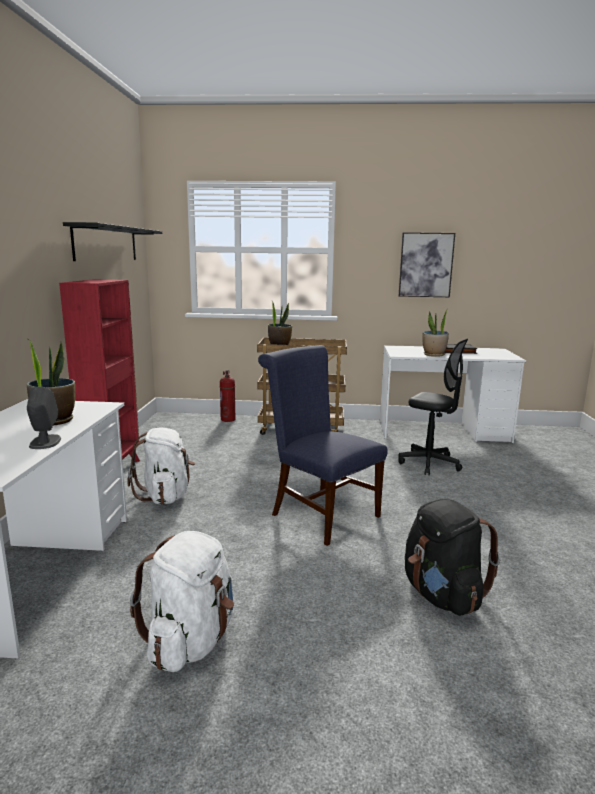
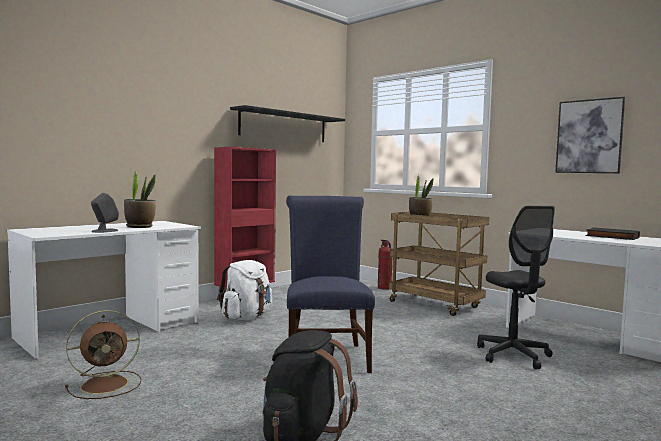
camera: 40 degrees right, 10 degrees down
white backpack [130,531,234,672] -> brown fan [65,310,141,399]
potted plant [423,310,449,357] -> none

